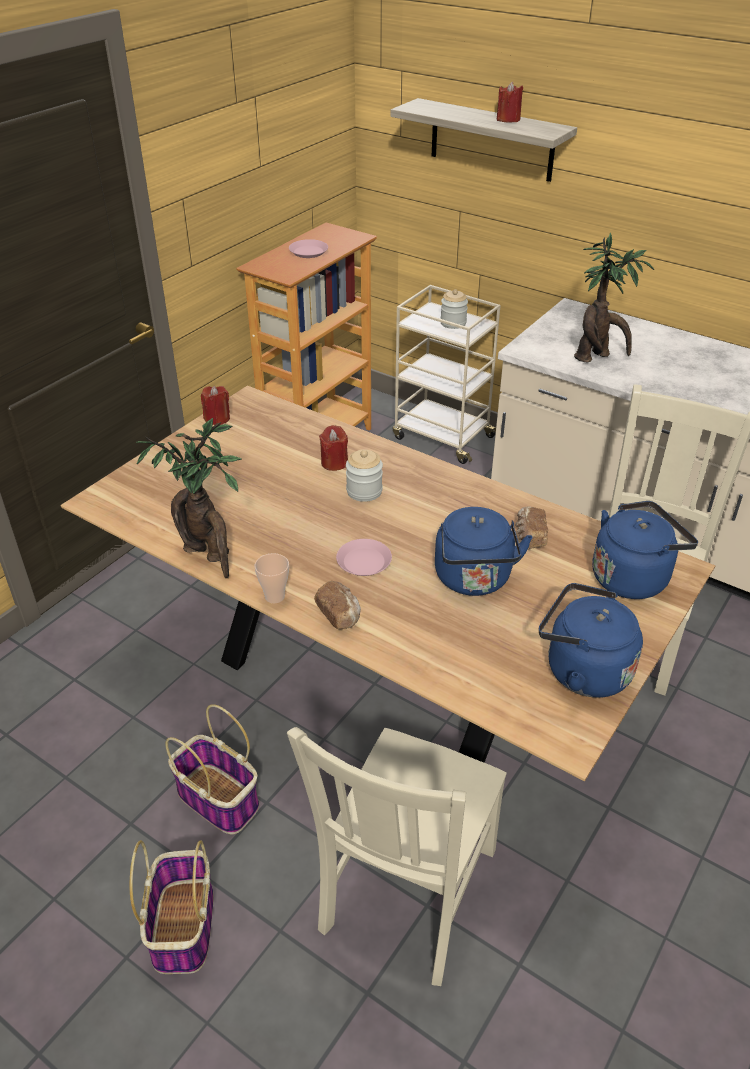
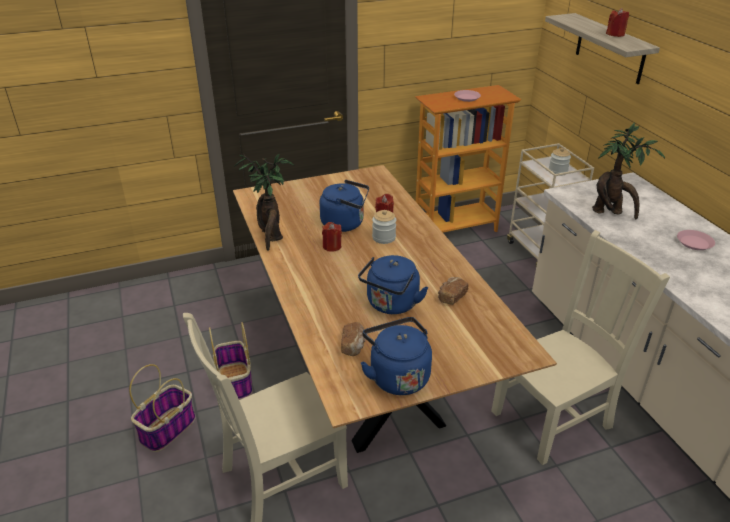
camera: 35 degrees right, 5 degrees down
red candle [201,386,230,425] -> red candle moved to [322,222,342,251]
cup [254,553,289,603] -> none
bread [314,581,361,629] -> bread moved to [341,322,365,356]
pink plate [336,539,392,576] -> pink plate moved to [677,230,715,250]
blue kettle [592,501,698,599] -> blue kettle moved to [319,180,369,232]

